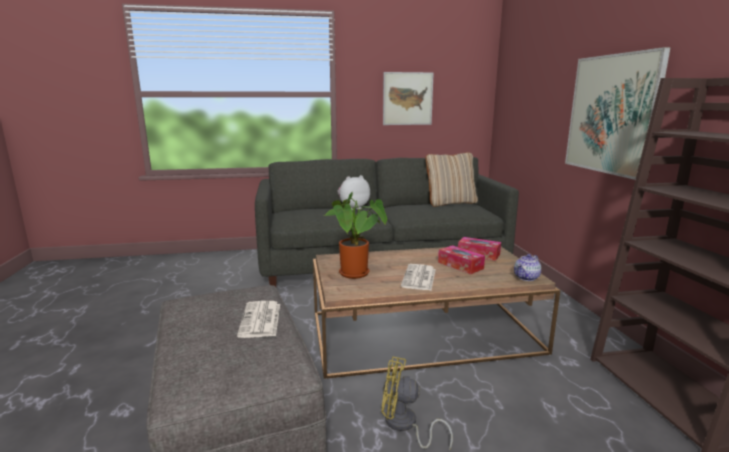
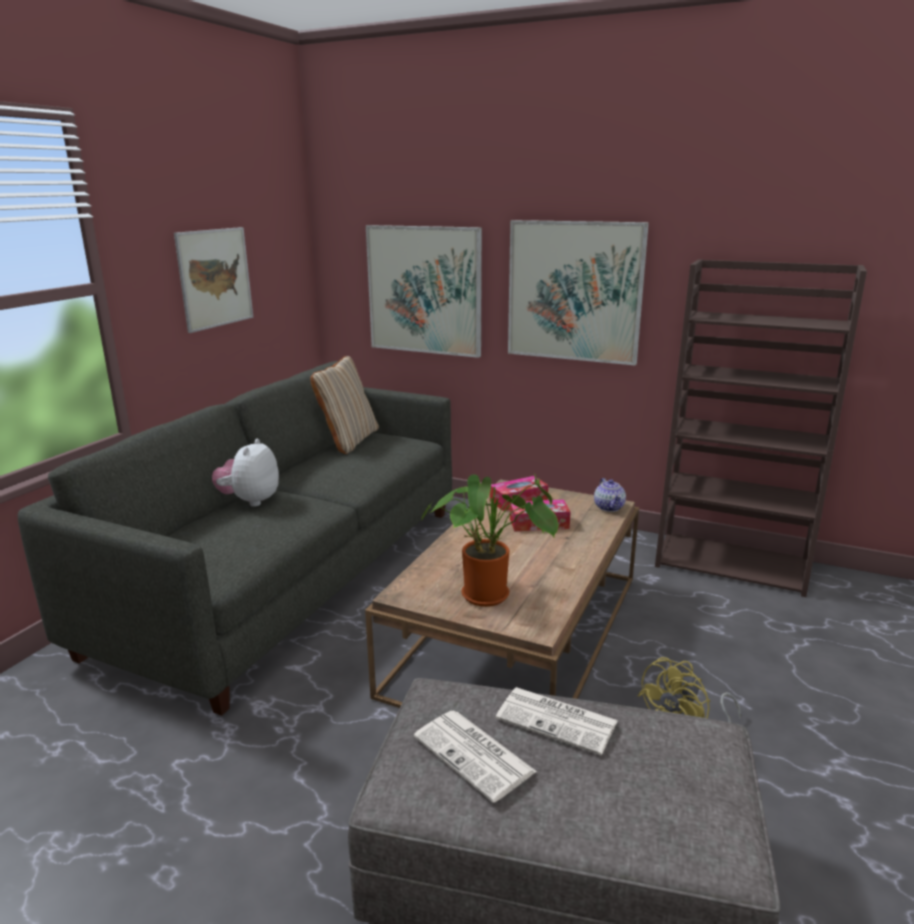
camera: 55 degrees left, 5 degrees up
newspaper [401,264,436,290] -> newspaper moved to [414,710,537,803]
none -> picture [366,225,482,358]

